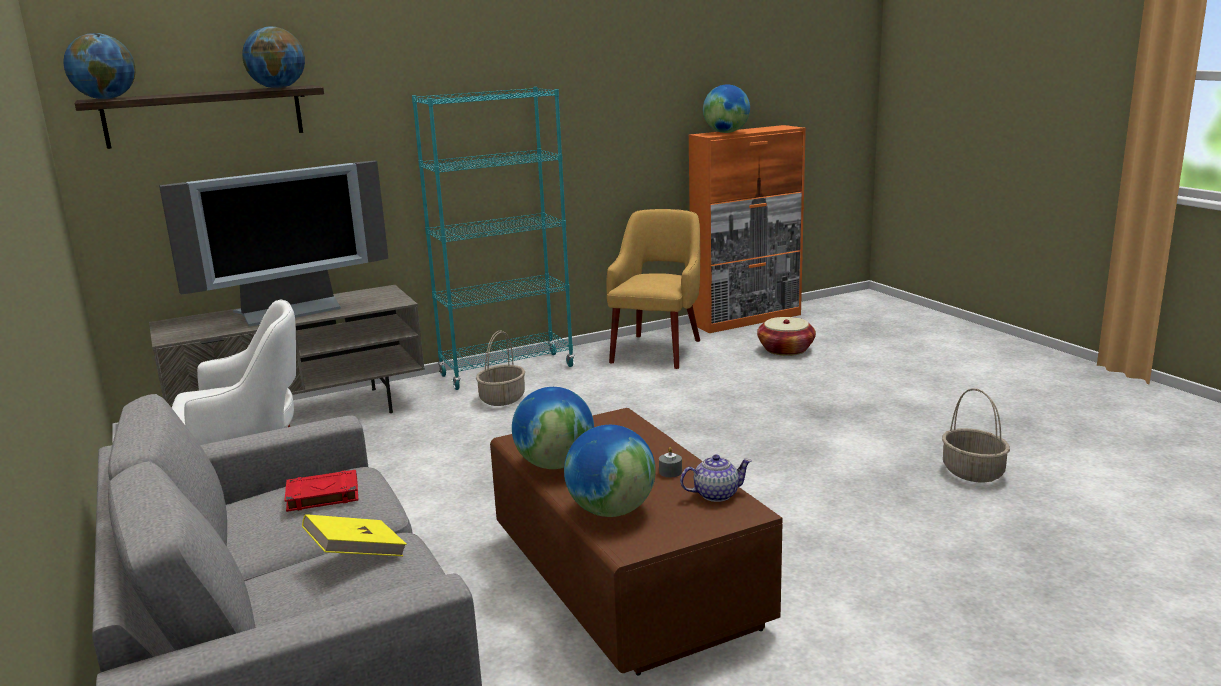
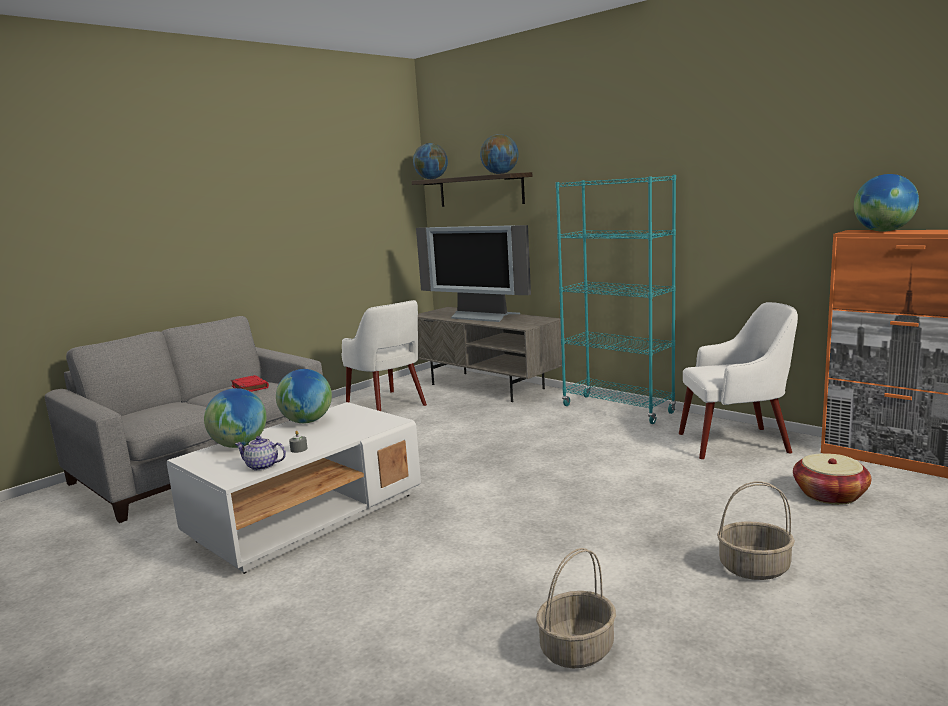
camera: 70 degrees right, 5 degrees down
yellow book [302,514,407,556] -> none
basket [476,331,525,406] -> basket moved to [717,482,795,580]
brown coffee table [490,408,782,675] -> white coffee table [167,402,421,574]
yellow armchair [606,209,700,369] -> white armchair [679,302,798,459]
teapot [680,454,752,502] -> teapot turned 135 degrees clockwise [235,436,286,471]

